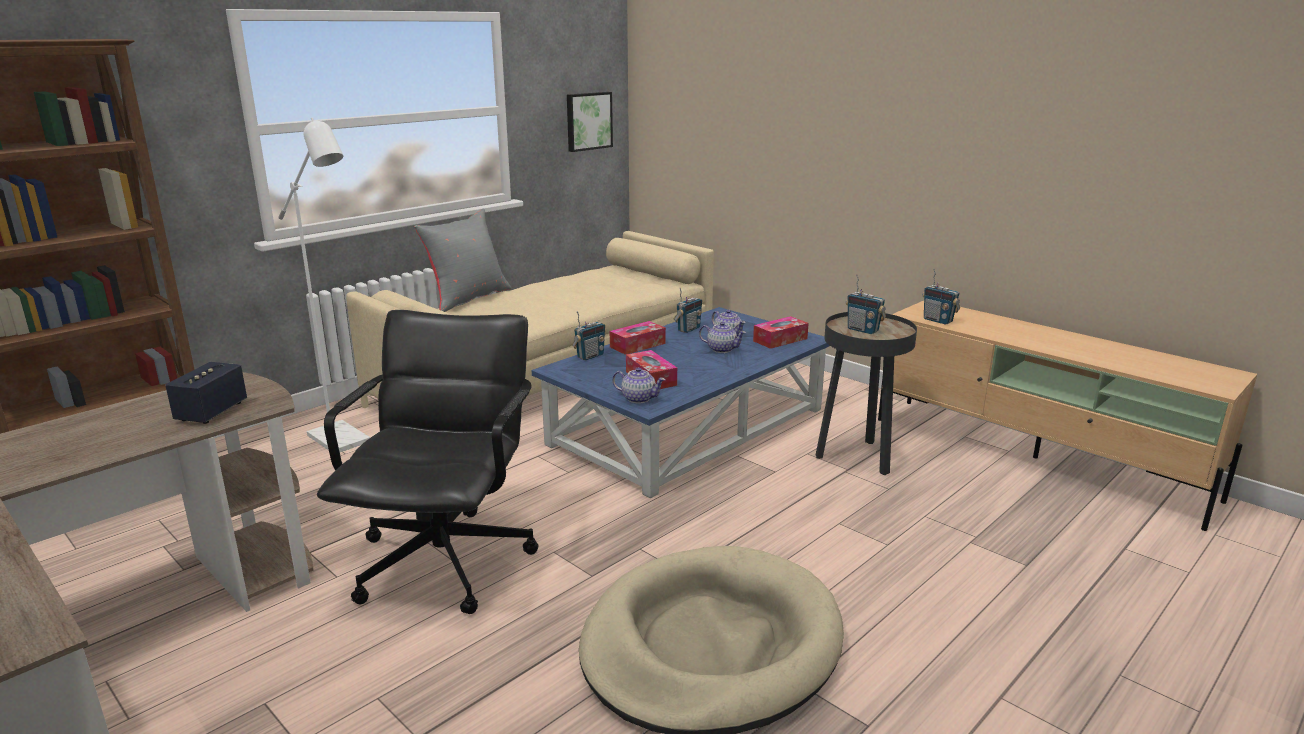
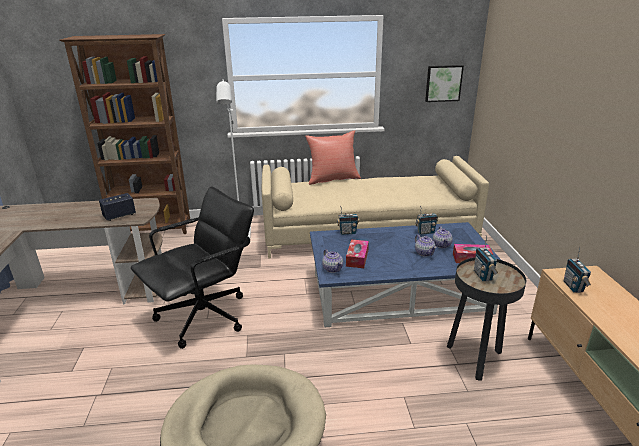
camera: 40 degrees right, 5 degrees up
grey pillow [414,209,512,312] -> red pillow [305,130,361,185]
tissue box [610,321,666,355] -> none

